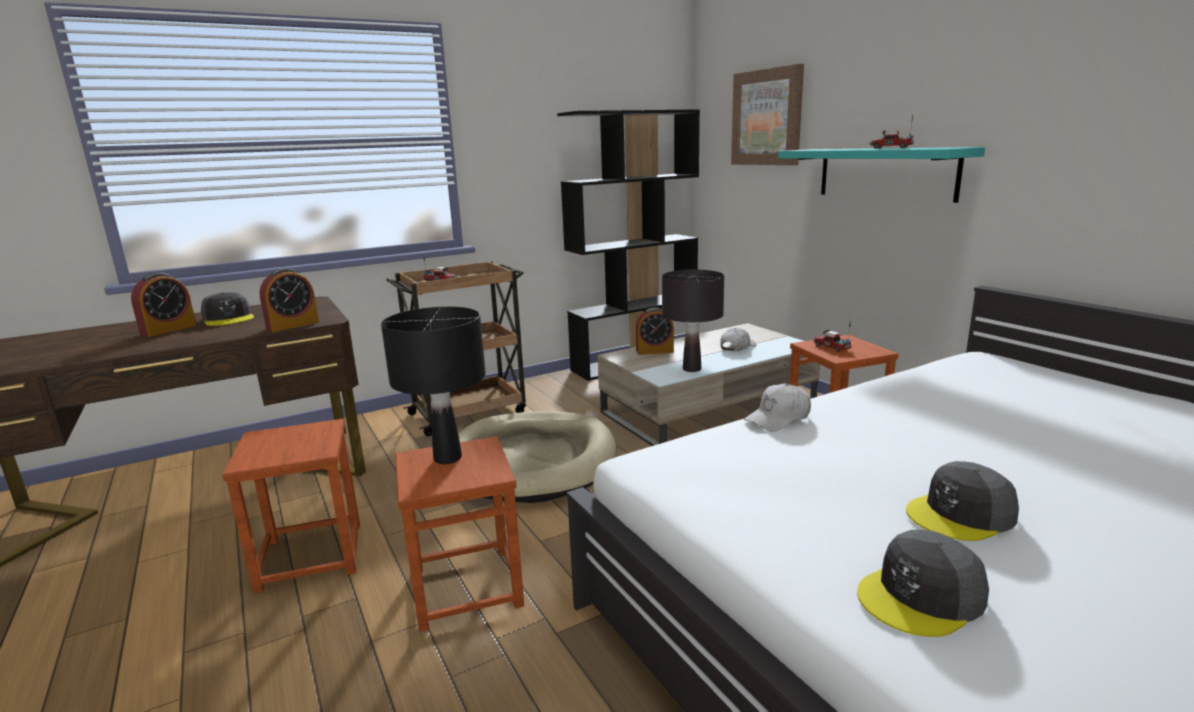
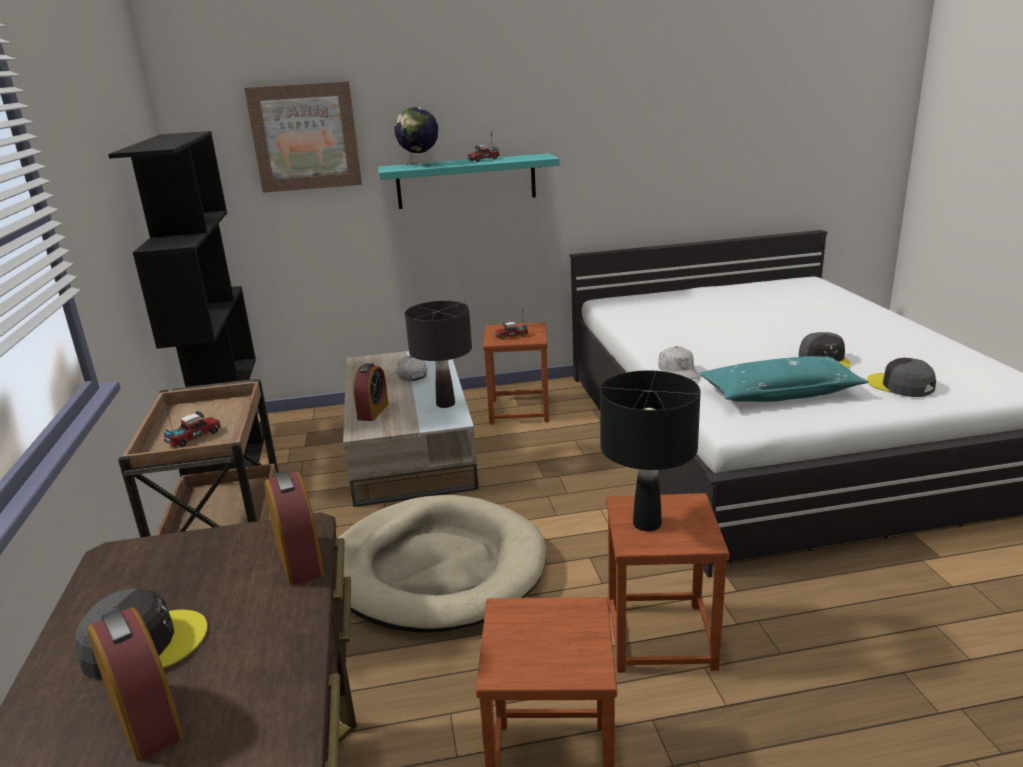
camera: 70 degrees left, 5 degrees up
grey cap [857,530,989,637] -> grey cap turned 150 degrees clockwise [867,358,936,397]
none -> globe [395,107,438,166]
none -> turquoise pillow [699,356,869,402]

